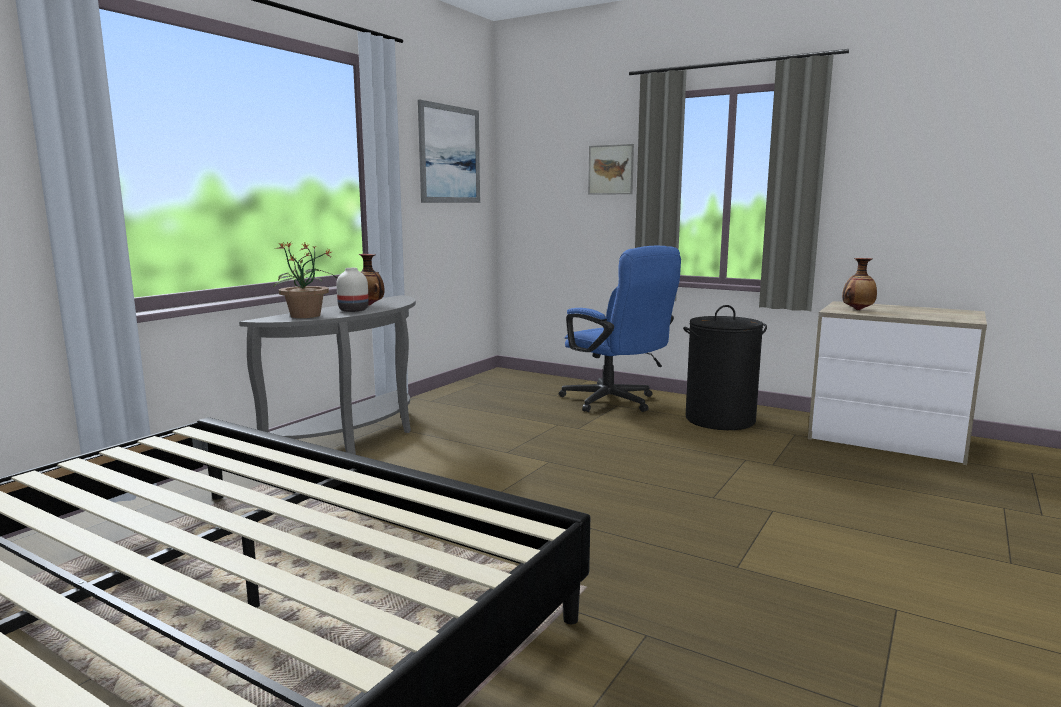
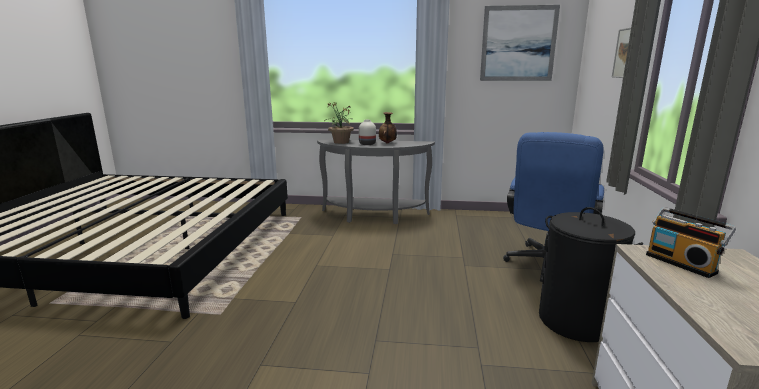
camera: 65 degrees right, 5 degrees up
vase [842,258,877,310] -> radio [646,207,736,278]

